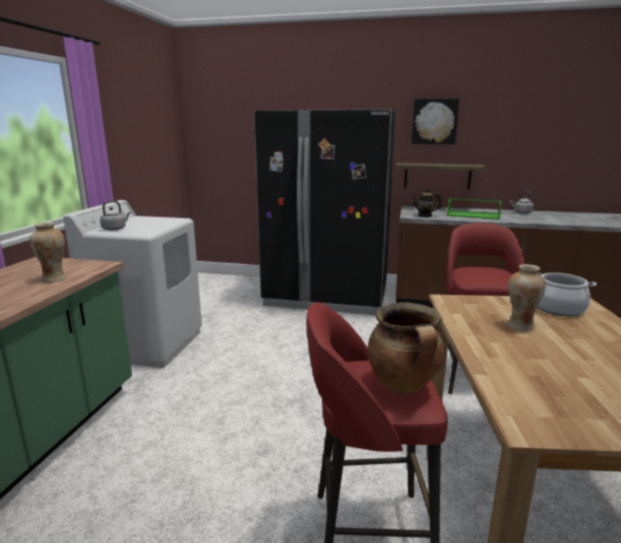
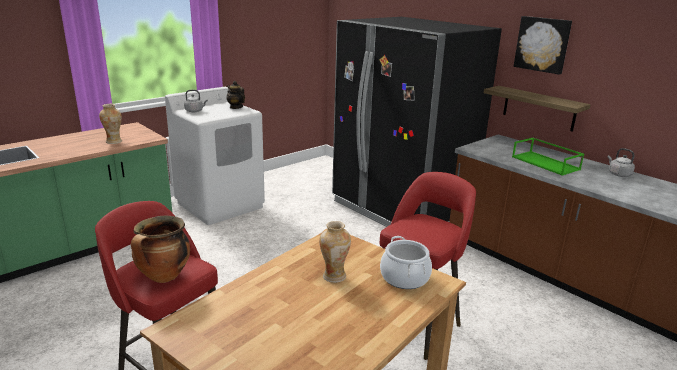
camera: 35 degrees right, 5 degrees up
teapot [411,188,442,217] -> teapot moved to [226,81,245,109]

